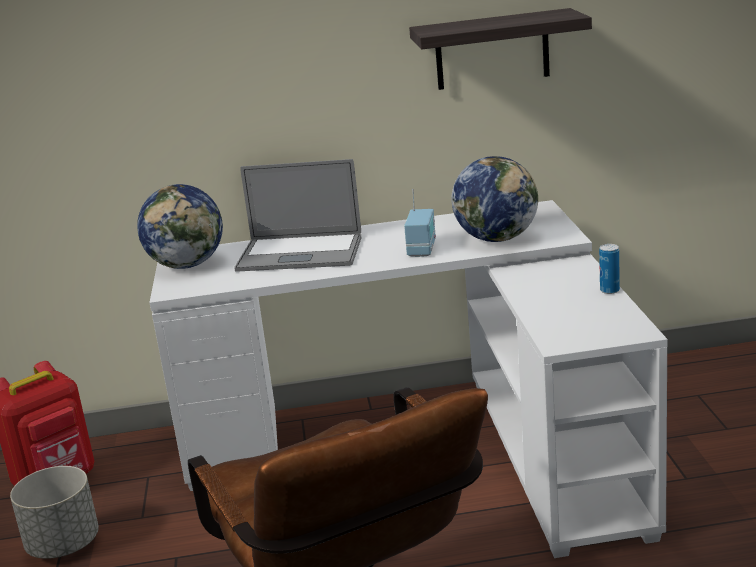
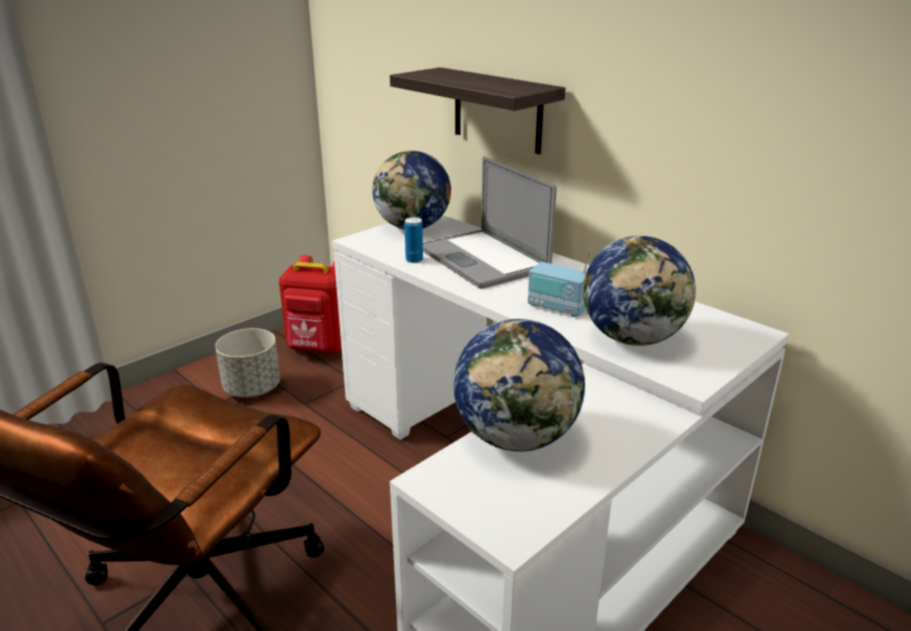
camera: 50 degrees right, 5 degrees up
radio [404,189,436,257] -> radio turned 60 degrees clockwise [528,250,591,317]
shelf [409,8,592,90] -> shelf moved to [390,67,565,154]
can [599,244,620,294] -> can moved to [404,217,423,263]
none -> globe [454,319,585,452]

